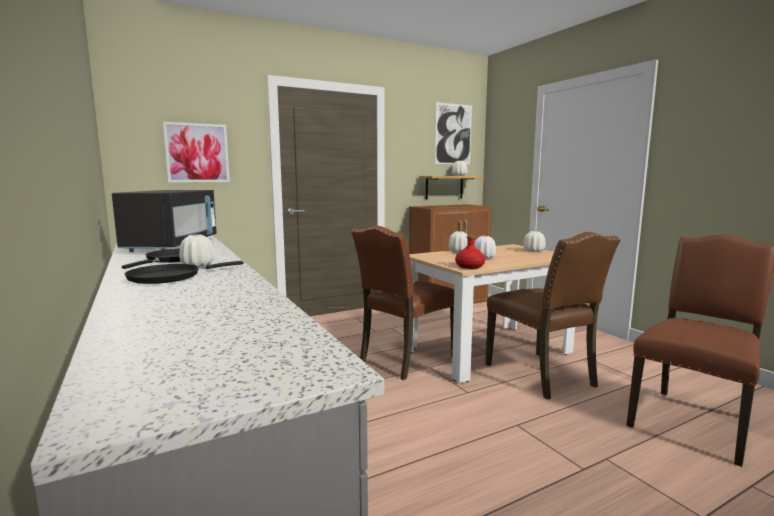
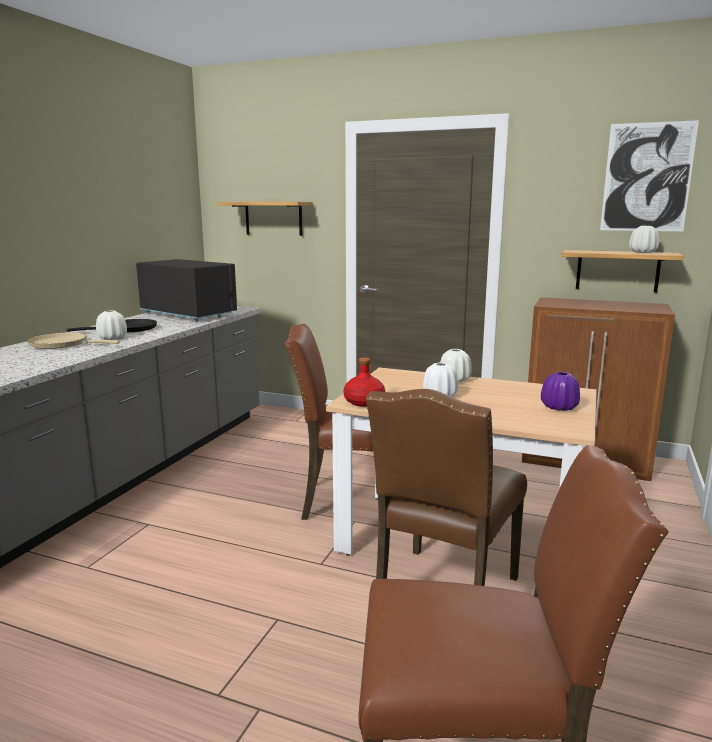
camera: 50 degrees right, 5 degrees up
black microwave [112,190,217,252] -> black microwave turned 105 degrees counterclockwise [136,259,237,322]
black frying pan [125,261,243,284] -> beige frying pan [27,332,120,349]
picture [163,122,230,183] -> shelf [218,202,313,236]
white vase [523,231,545,252] -> purple vase [541,372,580,411]

